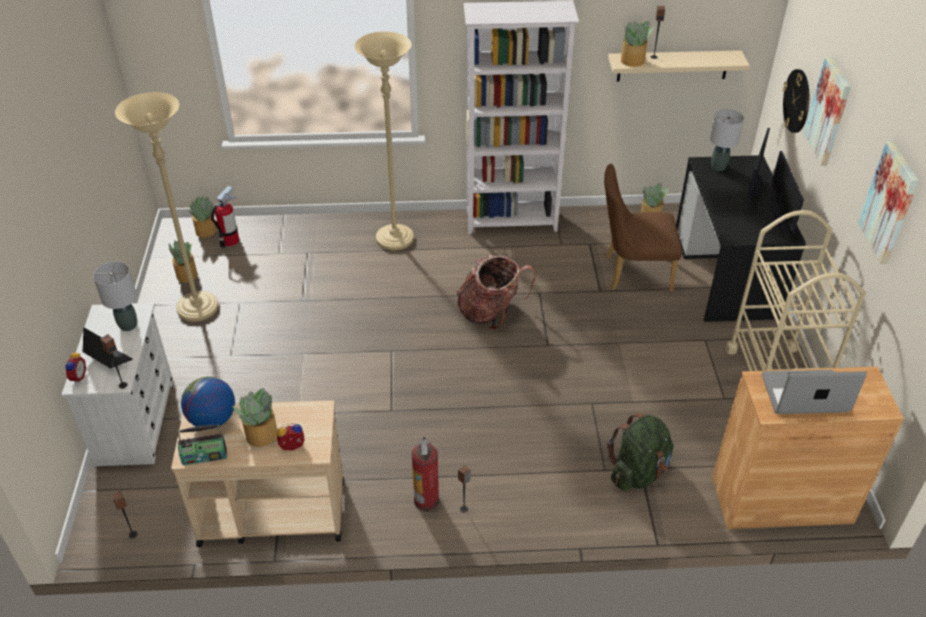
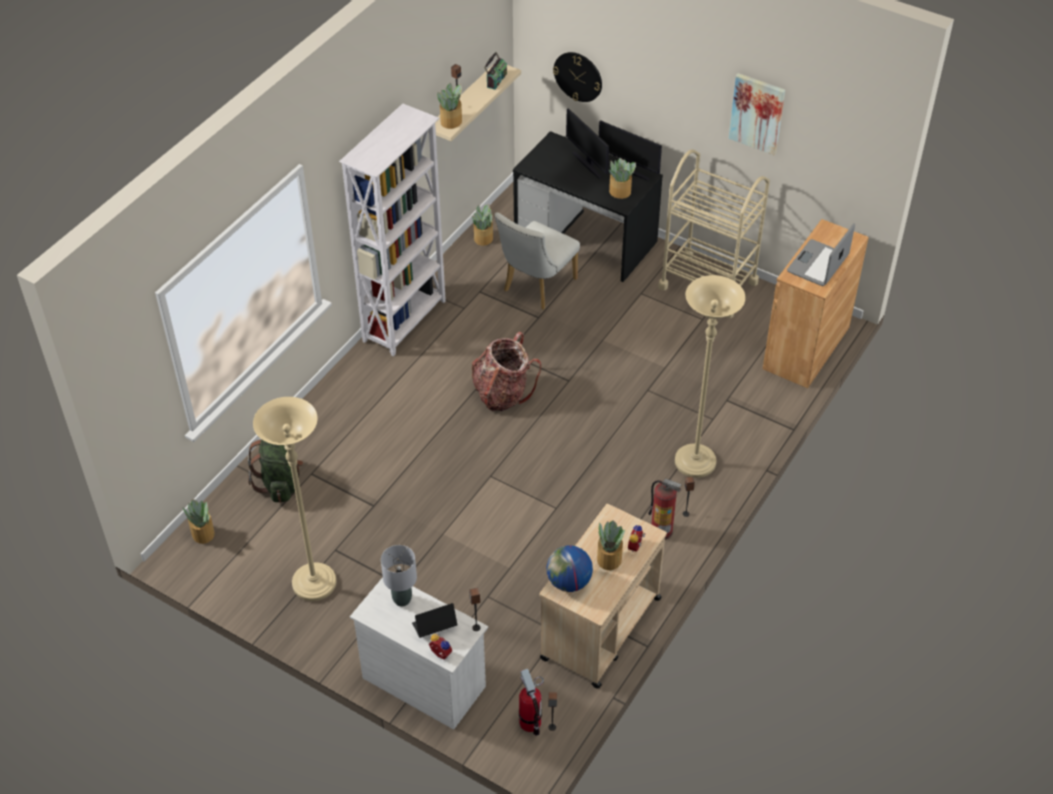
camera: 55 degrees left, 5 degrees up
potted plant [169,240,197,282] -> potted plant moved to [609,158,636,199]
radio [178,424,227,465] -> radio moved to [484,52,507,90]
fire extinguisher [210,186,239,248] -> fire extinguisher moved to [519,669,544,736]
beige floor lamp [355,32,414,251] -> beige floor lamp moved to [675,275,746,478]
brown chair [604,164,682,291] -> white chair [495,213,580,310]
green backpack [607,412,674,491] -> green backpack moved to [248,439,303,503]
grey table lamp [710,109,744,171] -> none
picture [804,56,851,166] -> none

